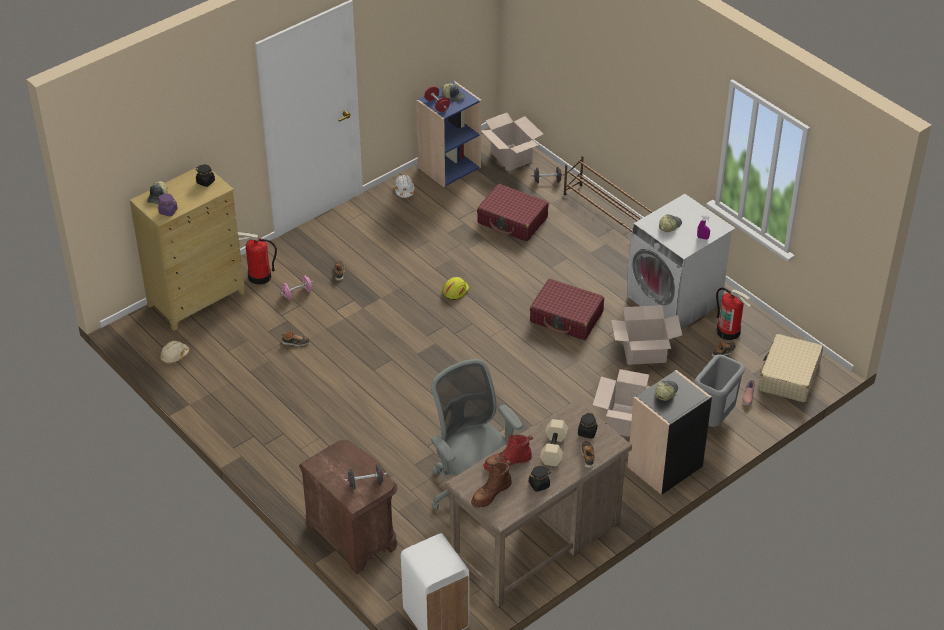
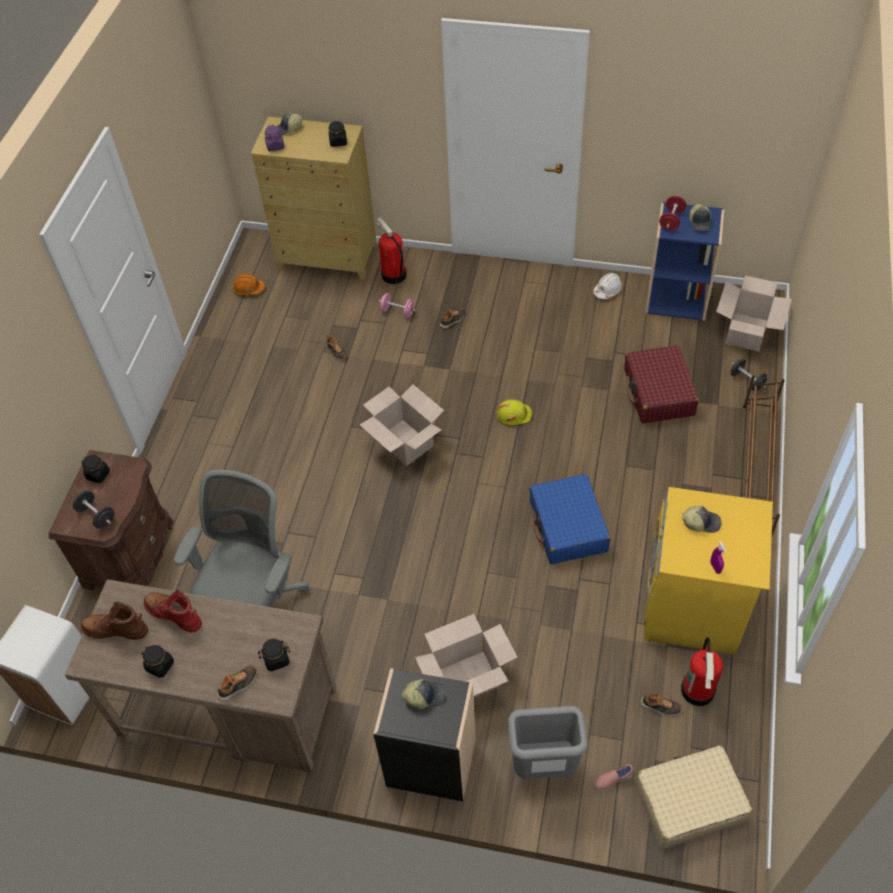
camera: 55 degrees right, 10 degrees up
beige hard hat [160,341,189,364] -> orange hard hat [233,273,265,295]
red suitcase [530,279,604,340] -> blue suitcase [529,474,610,564]
beige dumbbell [540,419,568,467] -> none
cardboard box [611,305,682,365] -> cardboard box moved to [360,384,444,466]
white washing machine [627,194,735,330] -> yellow washing machine [644,487,773,655]
none -> black jar [82,455,110,483]

